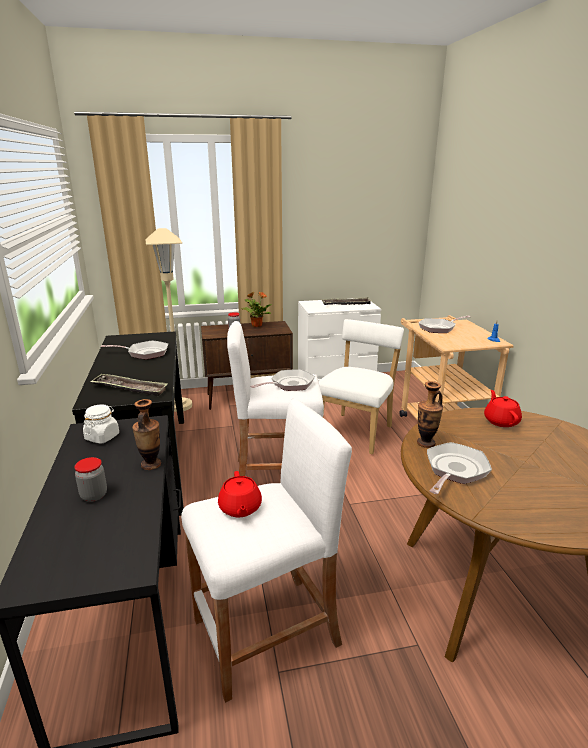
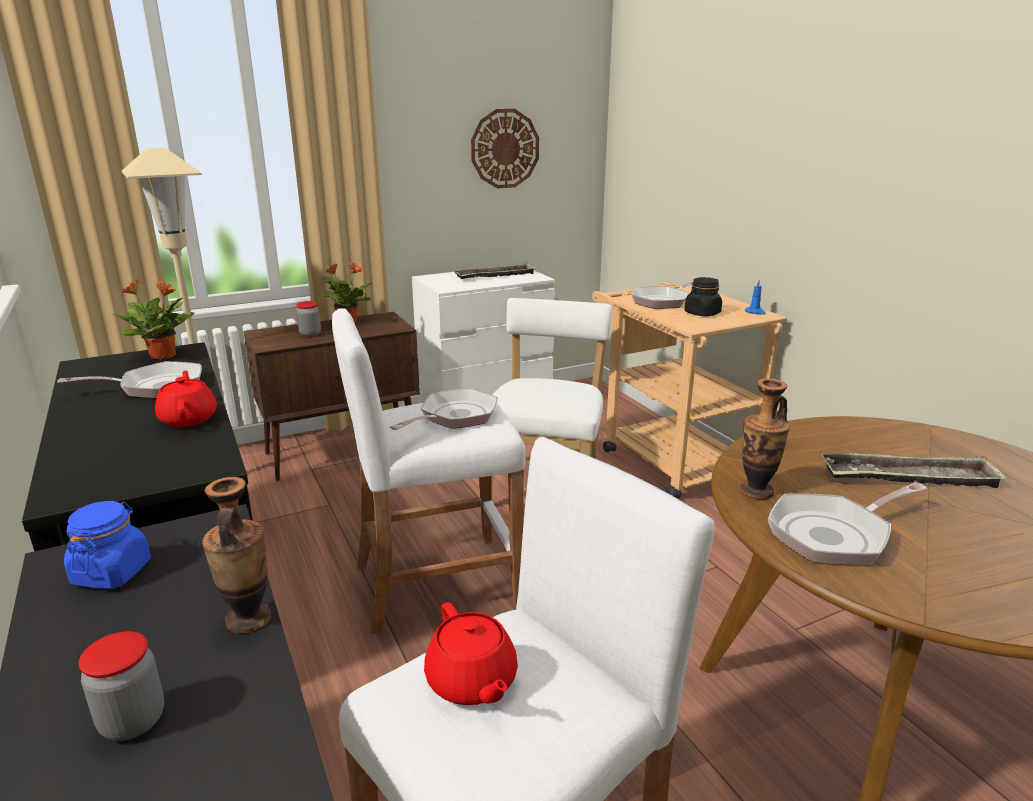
camera: 15 degrees left, 0 degrees up
white jar [83,405,119,444] -> blue jar [64,501,151,589]
tray [90,373,167,397] -> tray moved to [820,453,1007,488]
frying pan [427,442,492,494] -> frying pan turned 135 degrees counterclockwise [768,482,927,565]
red teapot [484,390,522,427] -> red teapot moved to [155,370,217,427]
none -> potted plant [112,279,195,360]
none -> wall clock [471,109,539,188]
none -> black jar [685,277,722,317]

